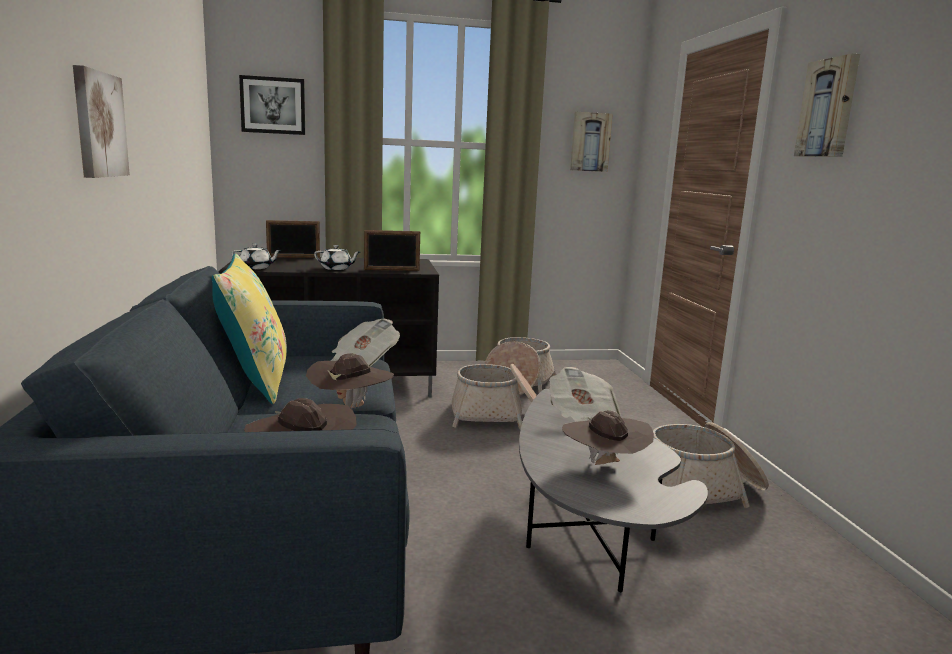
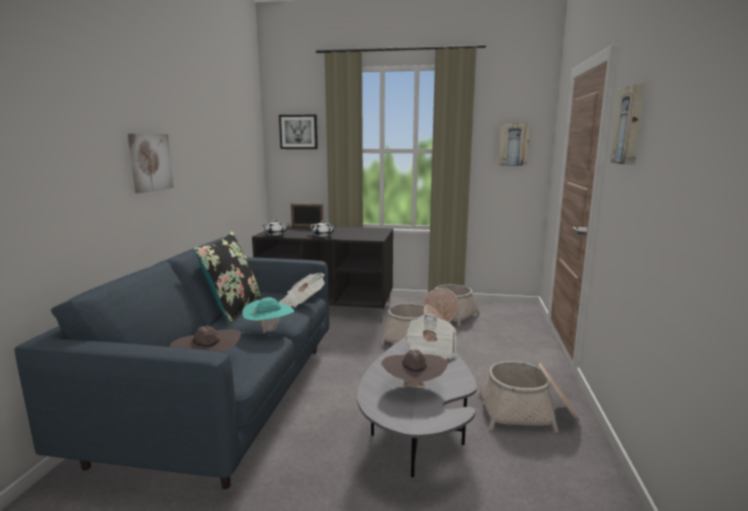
camera: 20 degrees right, 0 degrees up
yellow pillow [212,254,287,404] -> black pillow [193,231,261,324]
brown hat [306,353,394,409] -> turquoise hat [242,297,294,333]
picture frame [364,230,420,271] -> none

